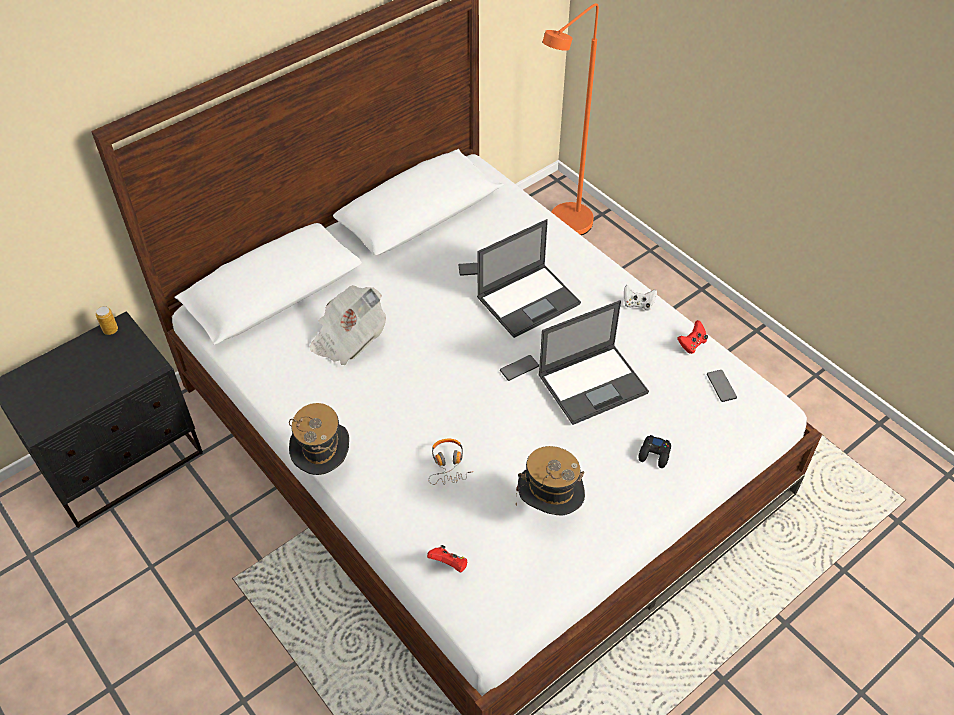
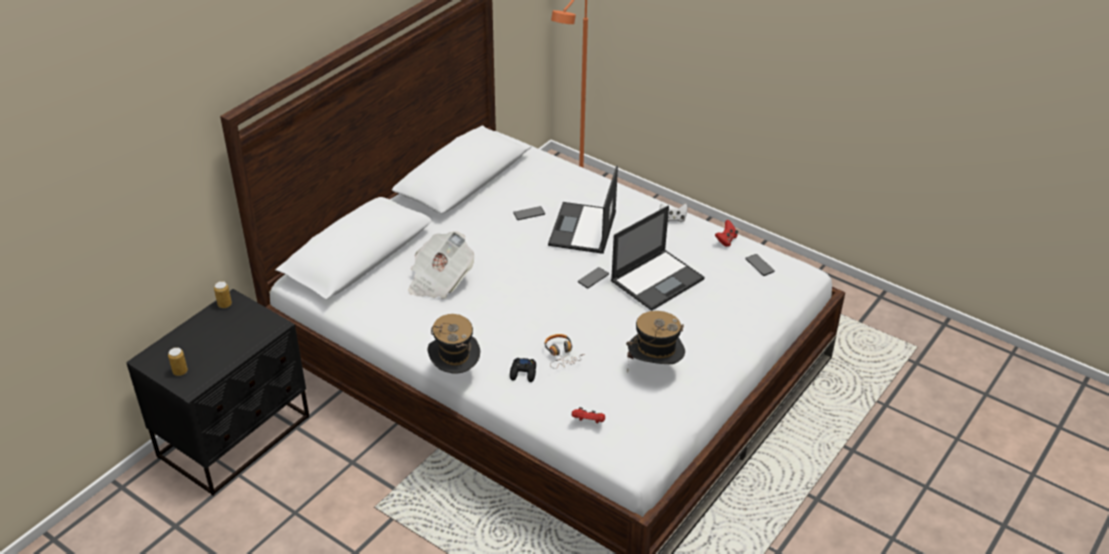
camera: 15 degrees left, 10 degrees down
laptop [477,219,581,338] -> laptop turned 150 degrees clockwise [548,165,618,254]
black game controller [639,435,671,468] -> black game controller moved to [510,358,536,382]
none -> can [168,347,188,376]

